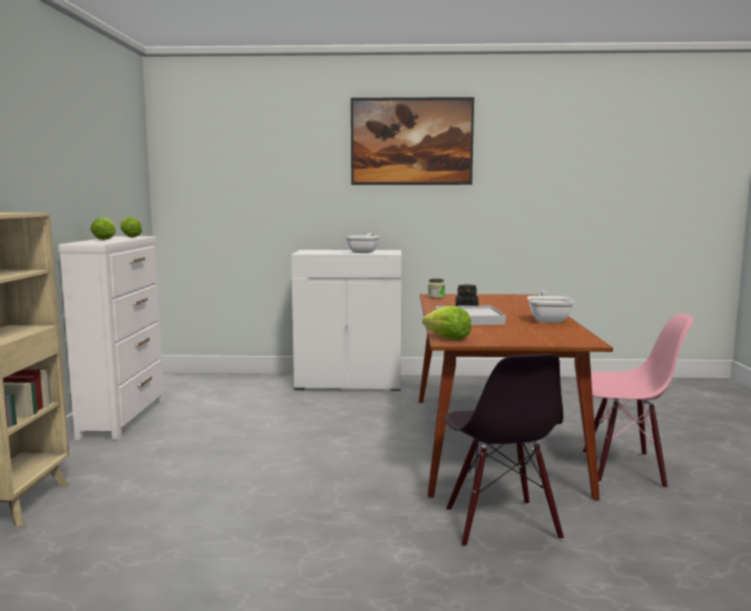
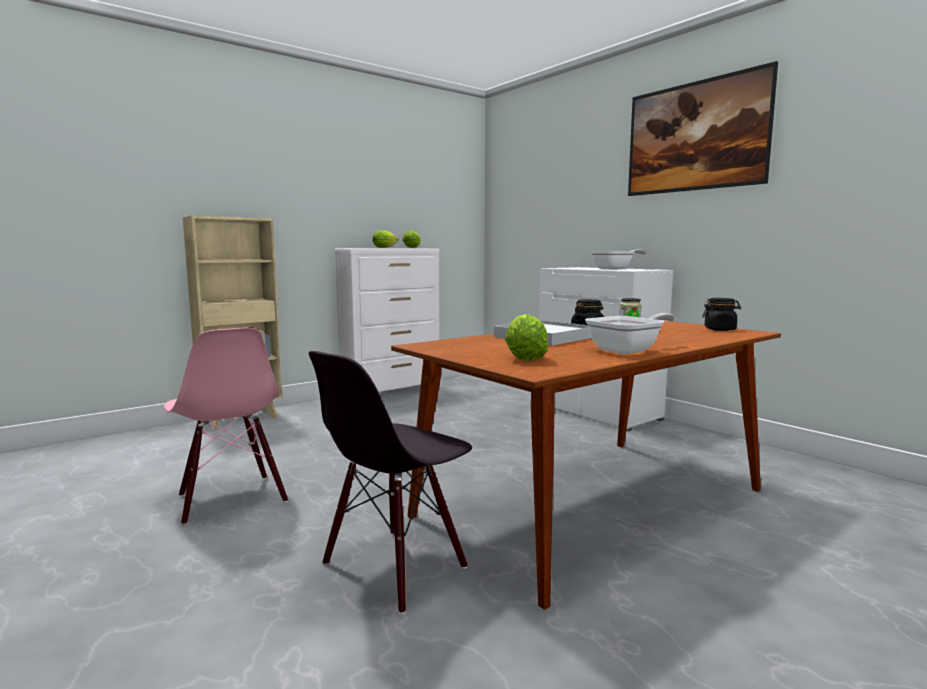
camera: 50 degrees right, 0 degrees up
lettuce [422,306,471,340] -> lettuce moved to [505,314,548,361]
pink chair [576,314,694,489] -> pink chair moved to [164,328,288,525]
none -> black jar [702,298,741,331]

